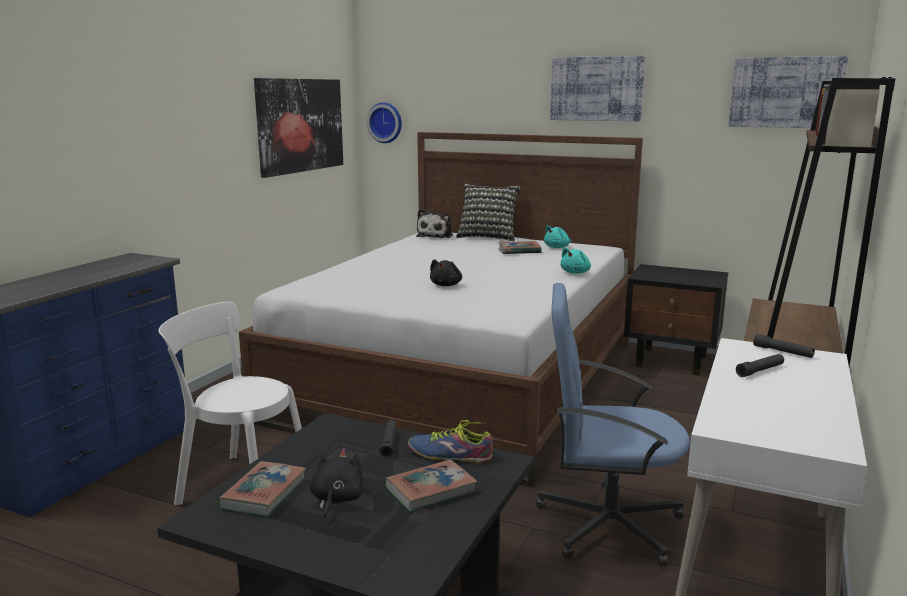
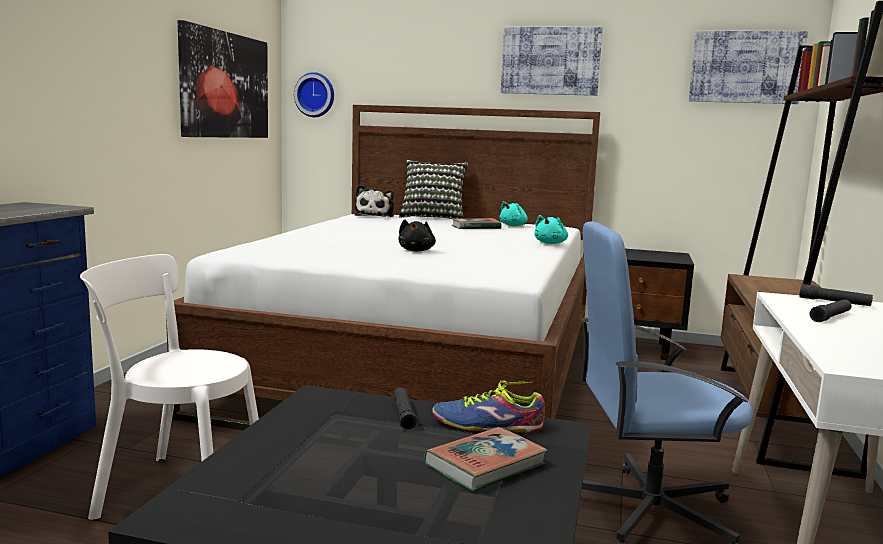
camera: 10 degrees left, 5 degrees down
book [217,461,306,517] -> none
black plush toy [309,448,363,520] -> none

